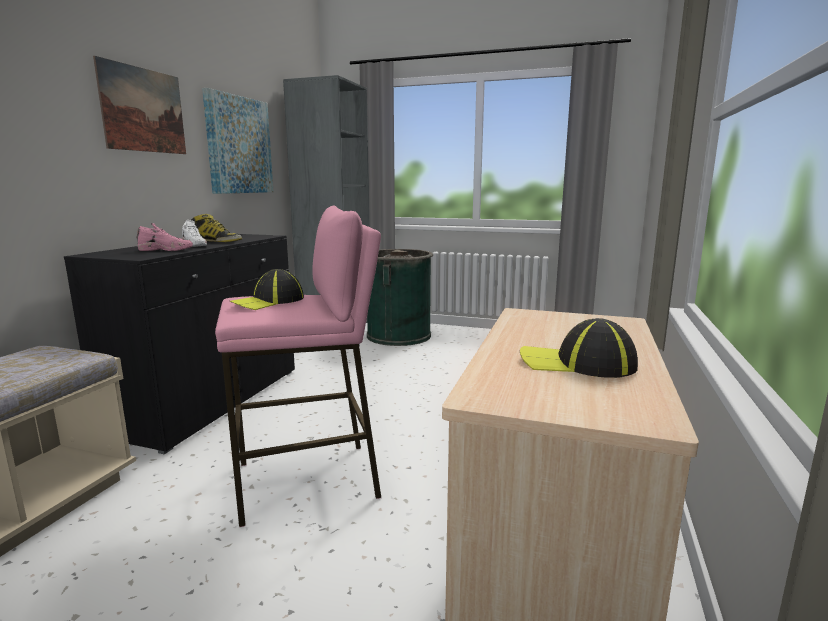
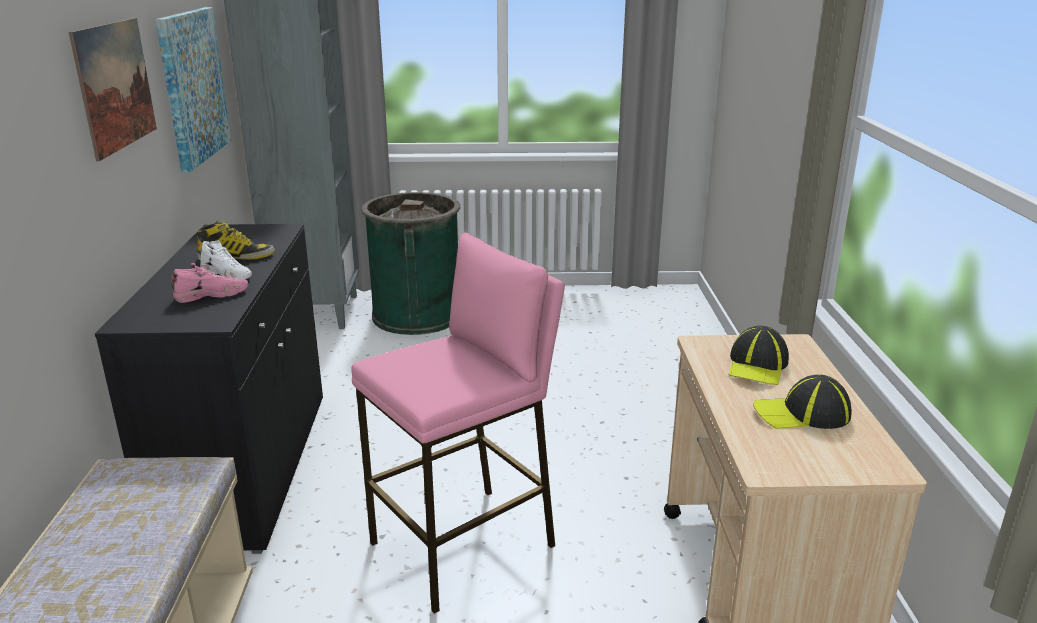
camera: 20 degrees left, 10 degrees up
cap [230,269,304,310] -> cap moved to [728,326,789,385]

